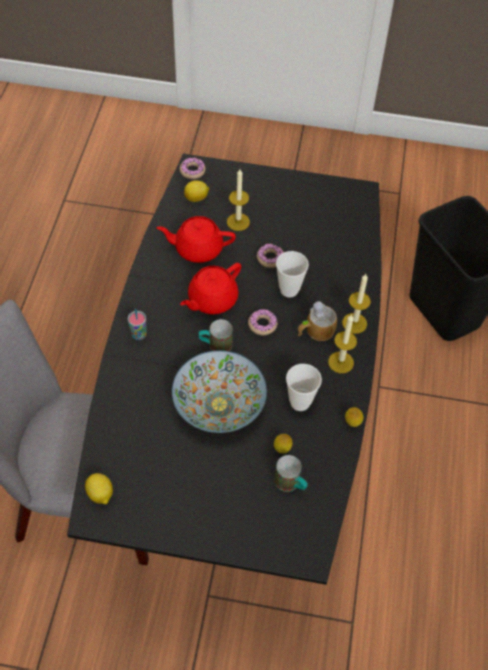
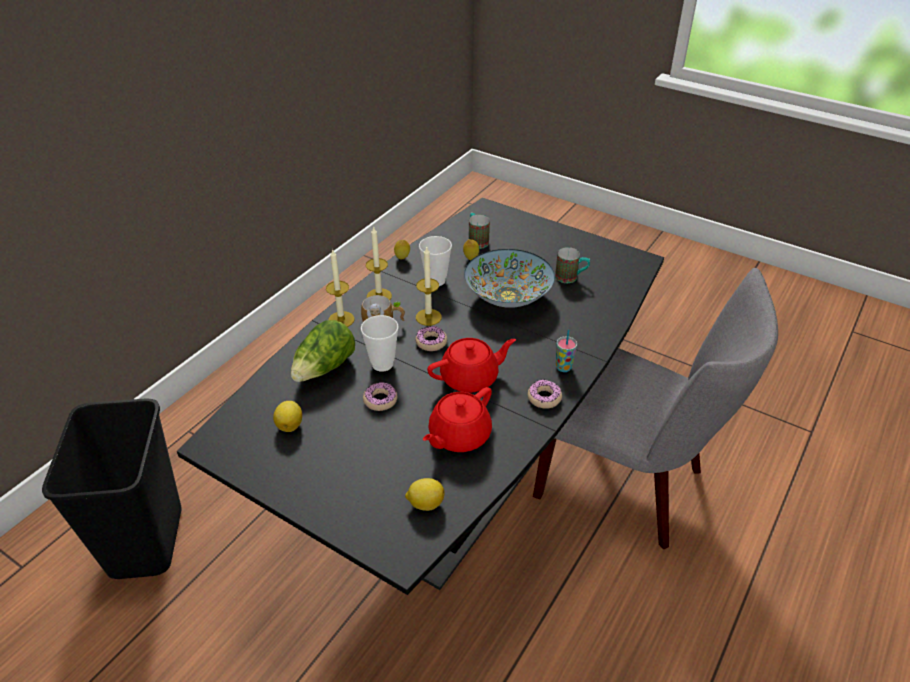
camera: 155 degrees left, 15 degrees down
lemon [85,473,113,504] -> lemon moved to [273,401,302,432]
red teapot [157,216,236,263] -> red teapot turned 105 degrees clockwise [423,387,492,452]
donut [180,158,206,179] -> donut moved to [528,380,562,409]
mug [198,319,233,351] -> mug moved to [555,247,590,283]
candle [227,169,250,231] -> candle moved to [416,246,442,326]
none -> lettuce [291,320,355,382]

